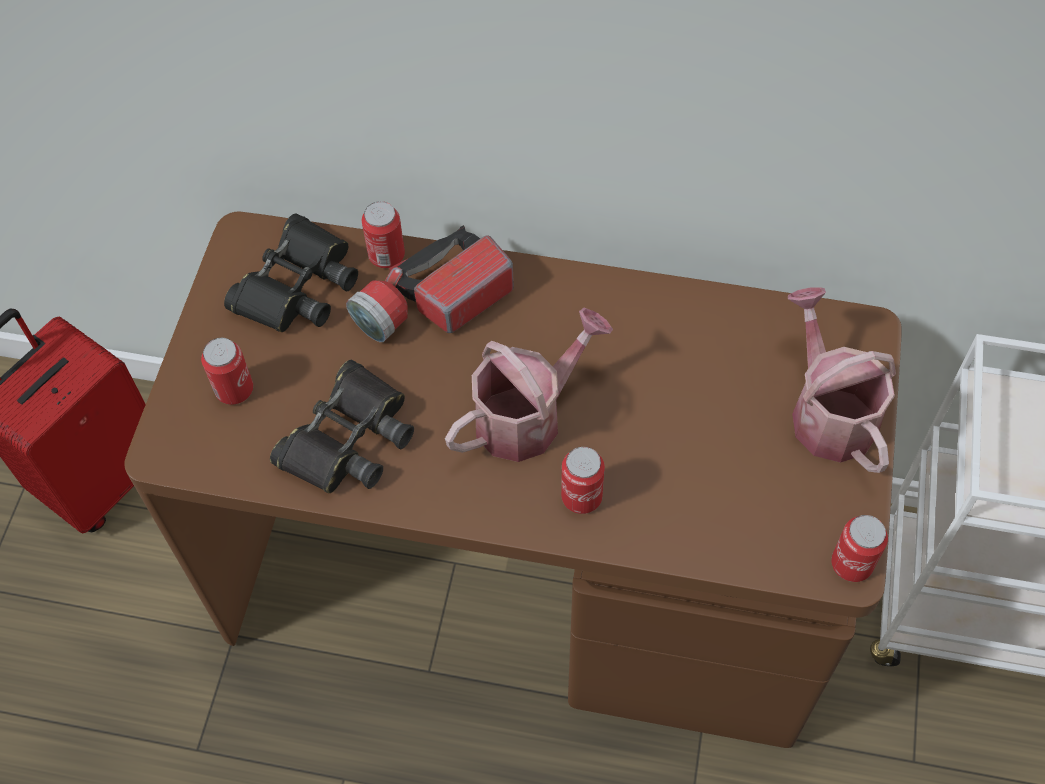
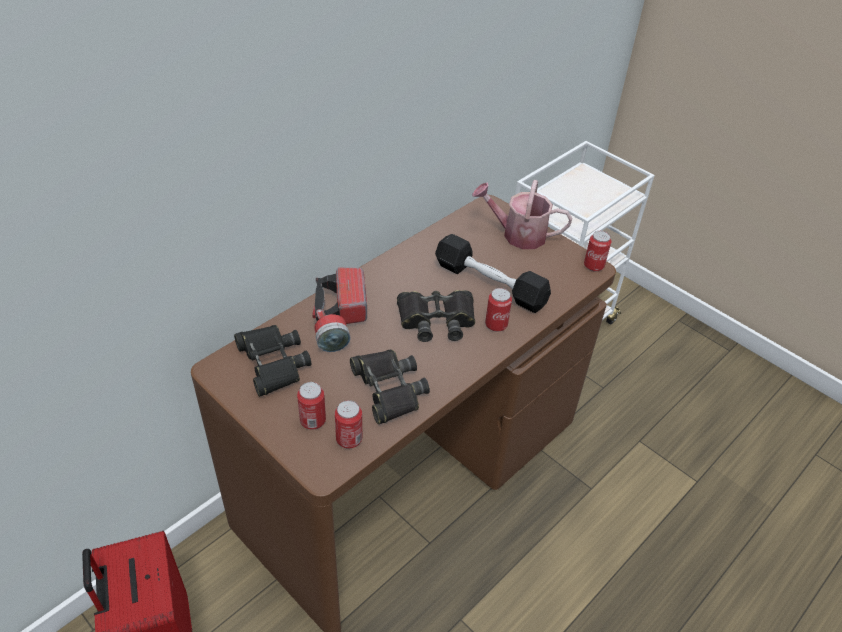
camera: 60 degrees left, 15 degrees down
can [362,201,405,268] -> can moved to [335,400,362,449]
watering can [445,308,613,462] -> black binoculars [397,290,475,342]
none -> black dumbbell [435,234,551,313]

